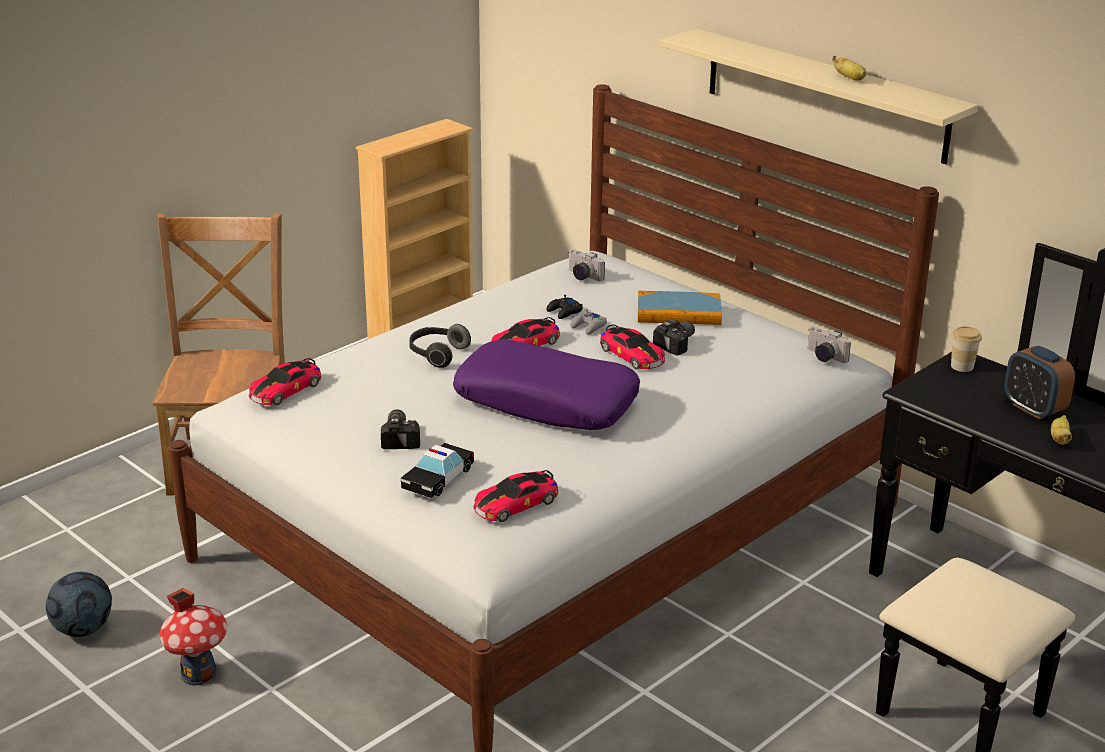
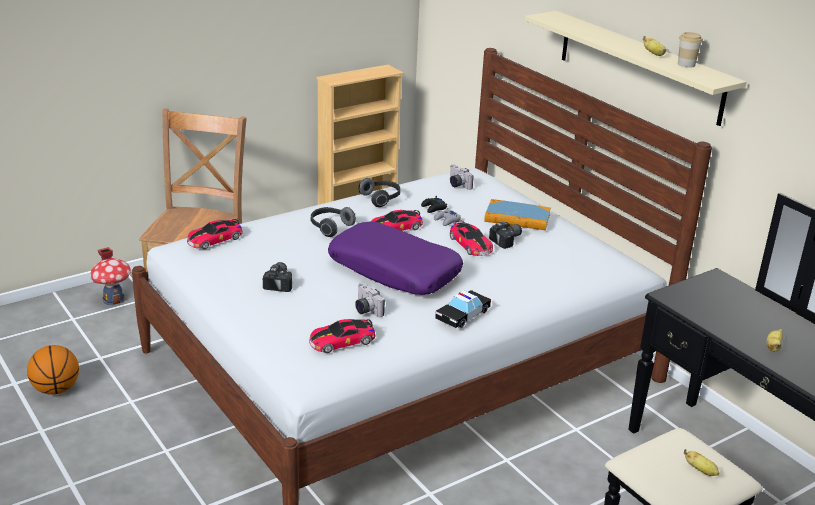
camera: 10 degrees right, 0 degrees up
football [46,572,112,637] -> basketball [27,345,79,395]
toy house [159,588,227,686] -> toy house moved to [90,247,131,305]
toy car [401,443,474,498] -> toy car moved to [435,290,491,328]
camera [808,327,851,363] -> camera moved to [355,283,385,317]
cup [951,326,982,372] -> cup moved to [678,32,703,68]
alarm clock [1004,346,1075,420] -> none
none -> headphones [358,178,400,207]
none -> banana [684,449,720,476]

